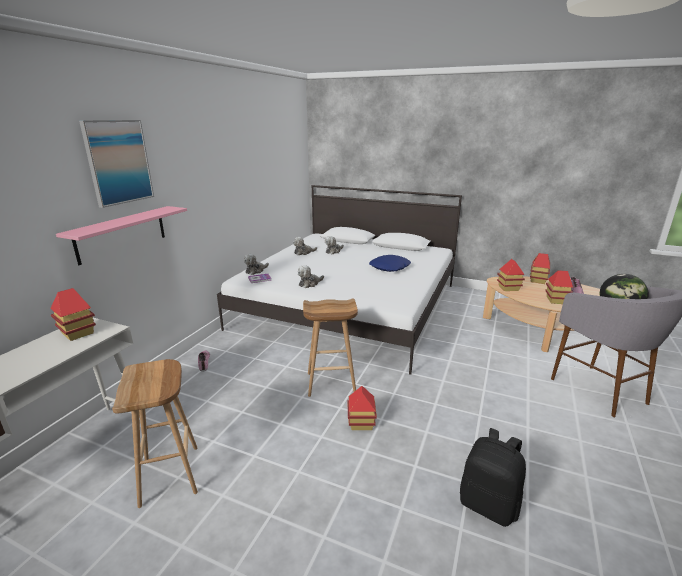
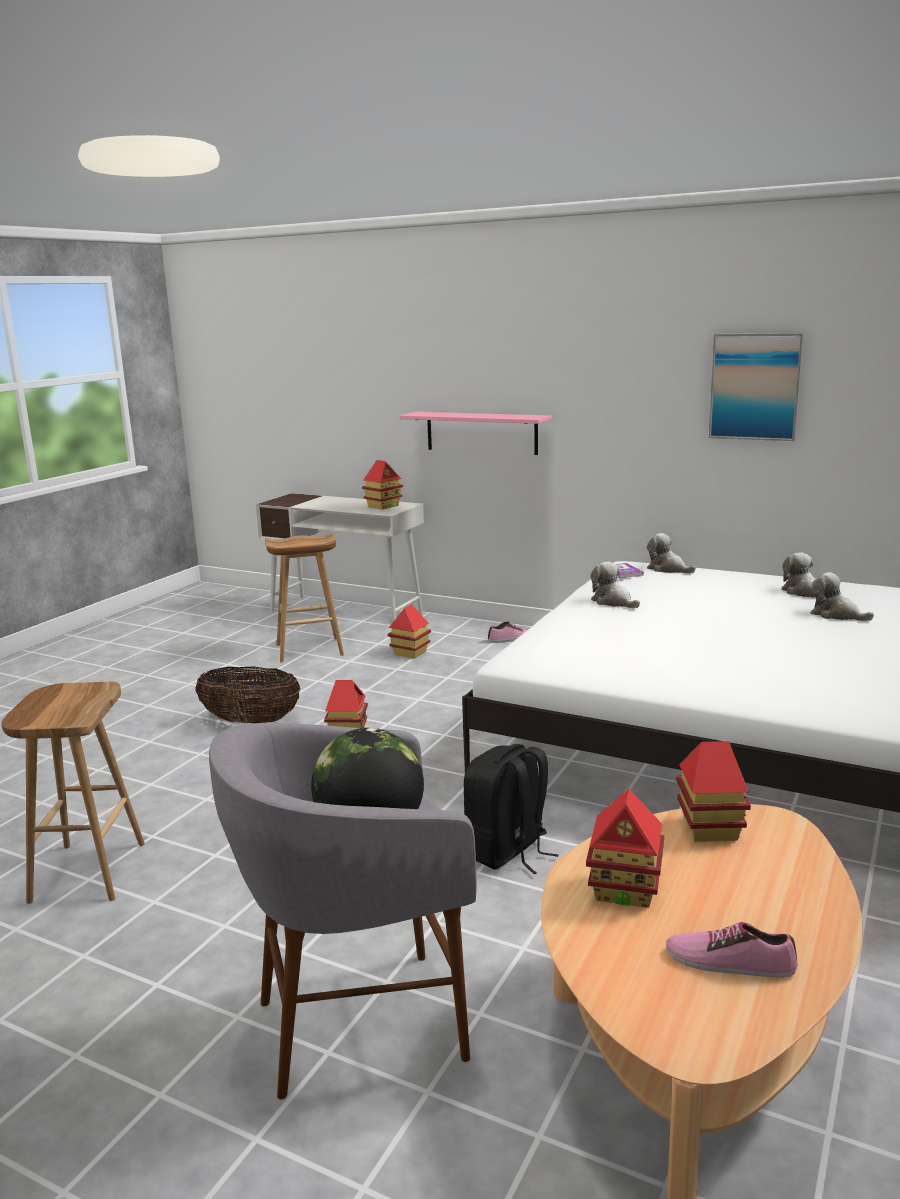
camera: 95 degrees right, 5 degrees down
picture [79,120,154,208] -> picture moved to [709,333,804,441]
brown stool [303,299,358,397] -> brown stool moved to [1,682,145,904]
blue pillow [369,255,411,272] -> none
black backpack [460,428,526,527] -> black backpack moved to [464,744,559,874]
toy house [530,253,550,284] -> toy house moved to [388,604,431,659]
none -> basket [195,666,300,724]

